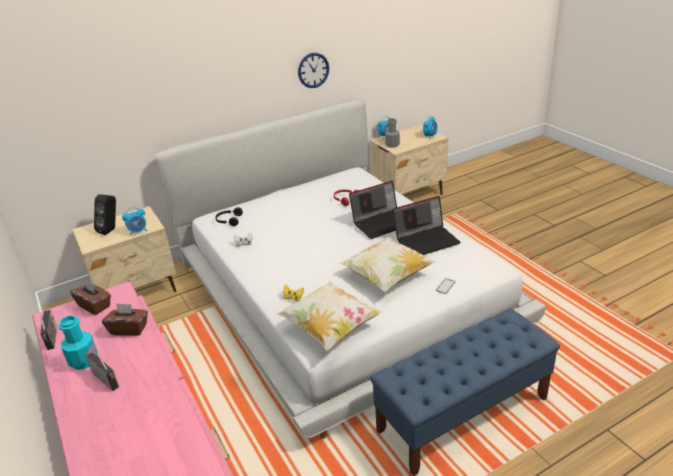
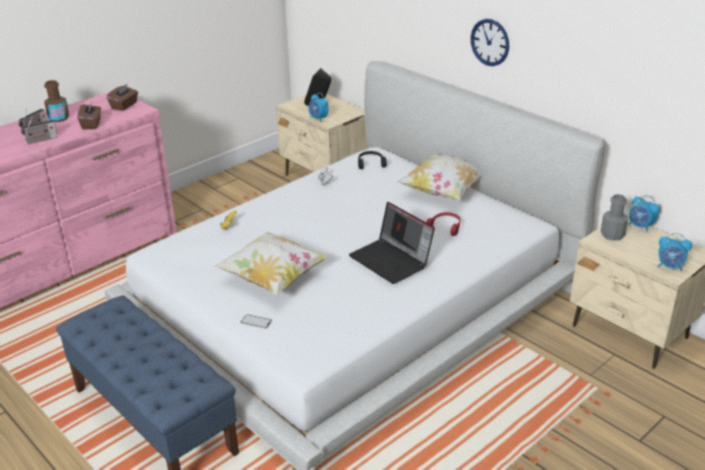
camera: 75 degrees right, 0 degrees up
radio [40,310,57,350] -> radio moved to [21,116,58,144]
turquoise bottle [59,315,98,370] -> brown bottle [44,80,69,122]
pillow [277,281,383,351] -> pillow moved to [397,154,482,200]
wall clock [298,53,329,88] -> wall clock moved to [471,19,509,66]
laptop [393,196,461,255] -> none

